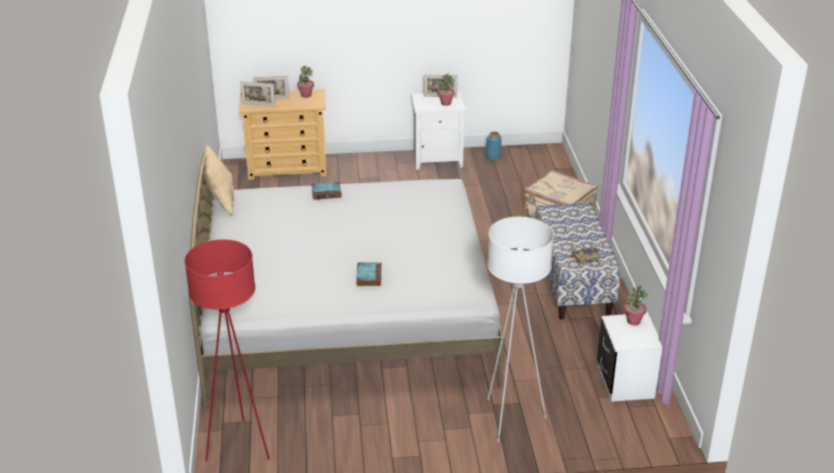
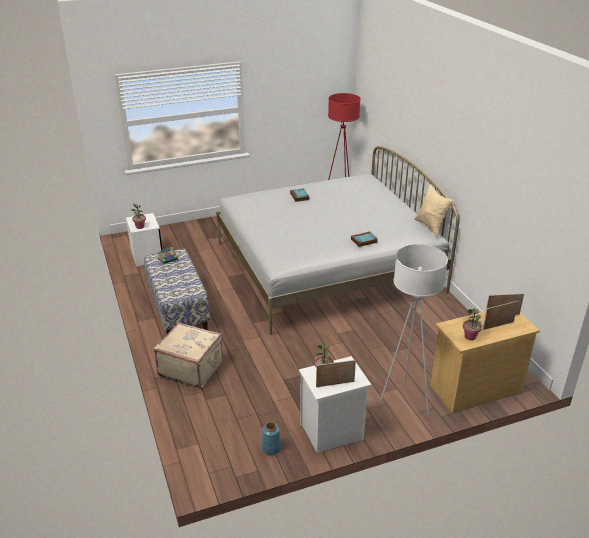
camera: 165 degrees right, 0 degrees up
white floor lamp [487,217,554,442] -> white floor lamp moved to [379,244,448,413]

